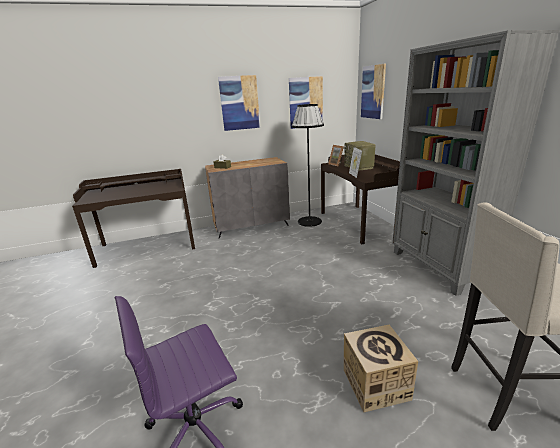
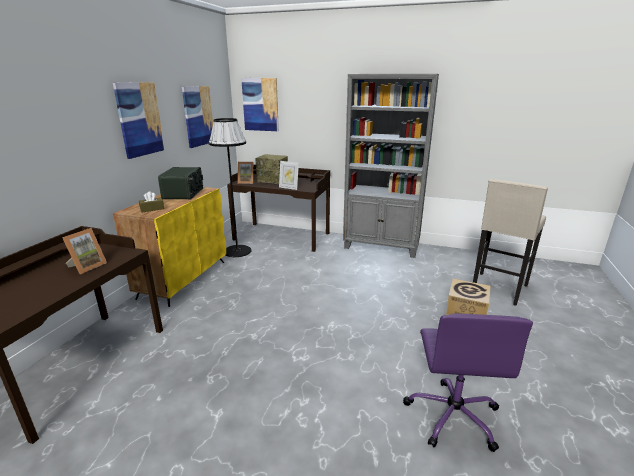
camera: 55 degrees left, 0 degrees up
grey cabinet [205,157,290,238] -> yellow cabinet [113,187,226,307]
none -> picture frame [62,228,107,274]
none -> radio [158,167,203,200]

